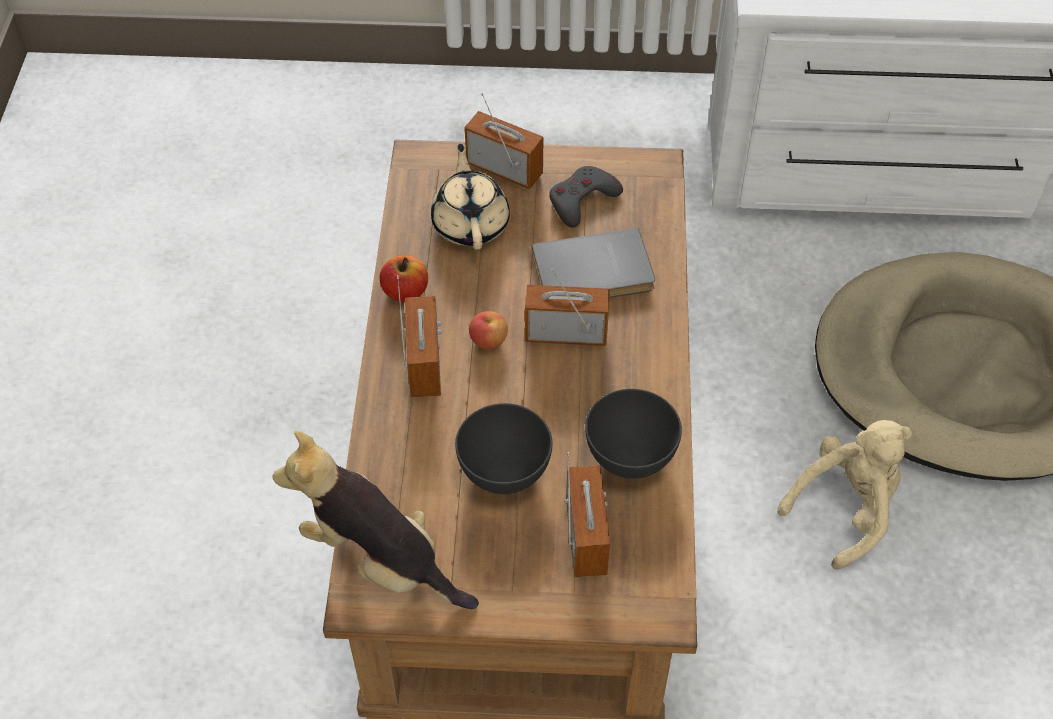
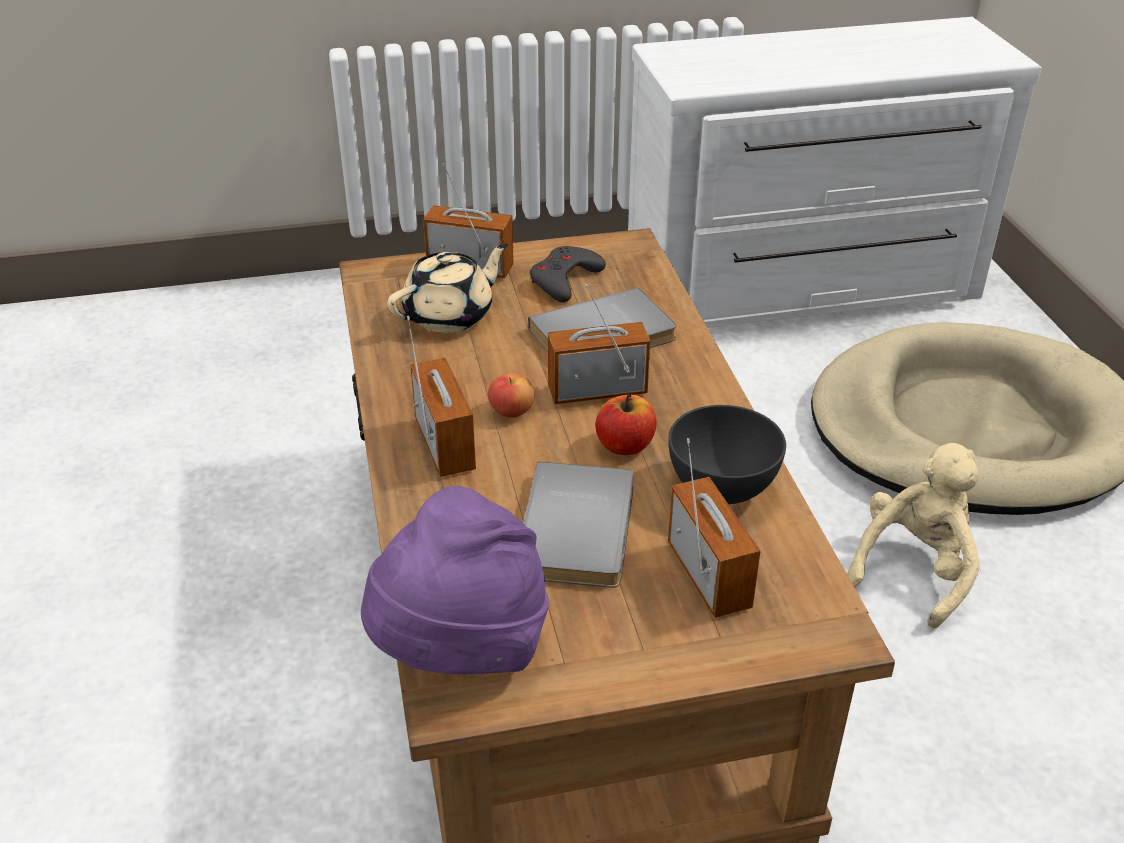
camera: 15 degrees left, 15 degrees down
plush toy [272,431,479,609] -> purple hat [361,486,549,674]
apple [380,255,428,303] -> apple moved to [595,394,657,455]
beige teapot [431,144,510,250] -> beige teapot turned 75 degrees clockwise [387,243,508,333]
grey bowl [455,403,552,494] -> grey book [523,462,634,588]

